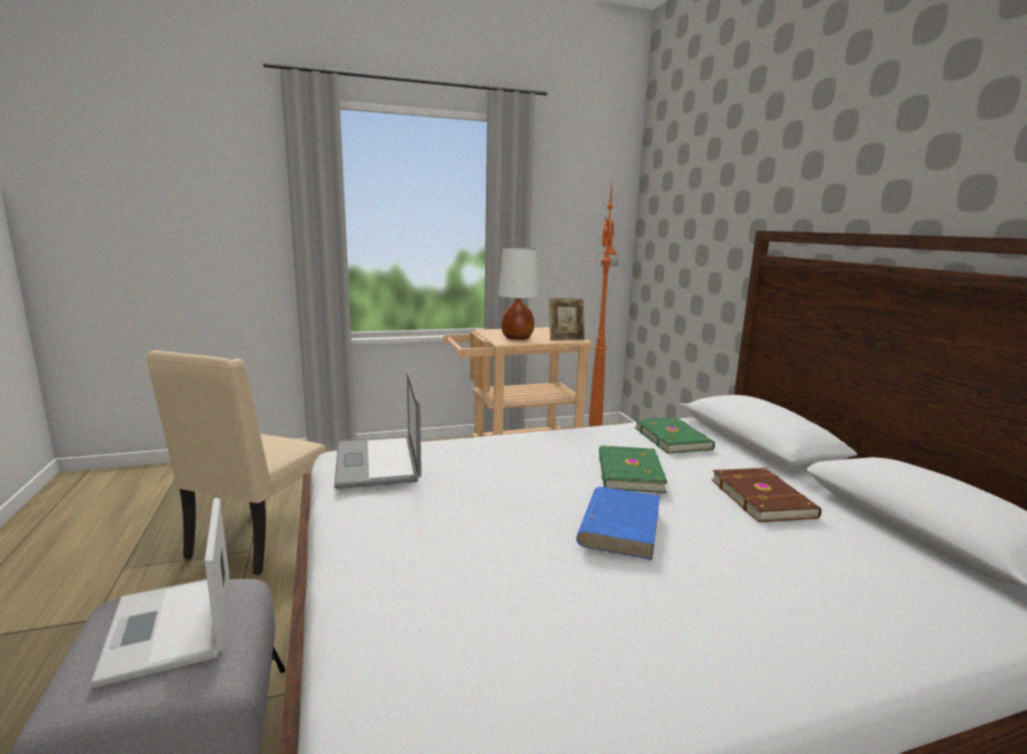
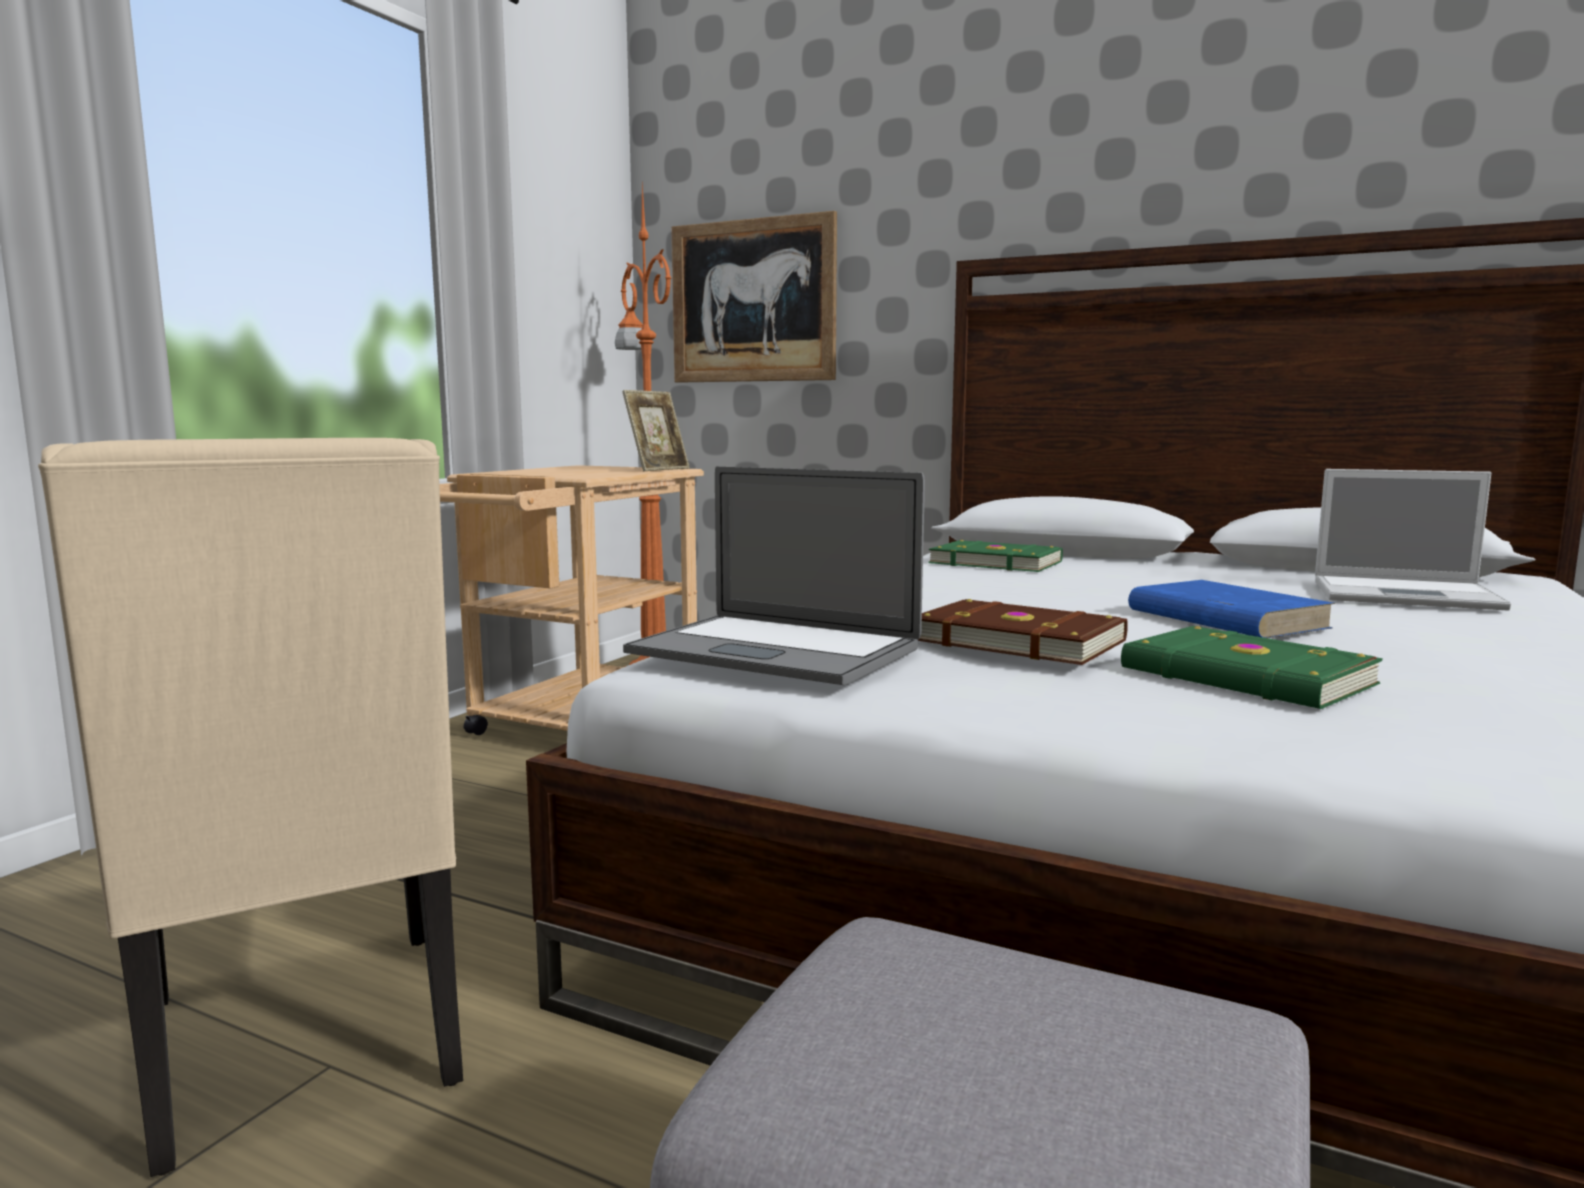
camera: 45 degrees left, 5 degrees down
laptop [91,498,229,688] -> laptop moved to [1315,469,1511,611]
white table lamp [498,248,539,340] -> none
green book [599,446,668,493] -> green book moved to [1121,626,1383,709]
brown book [711,468,822,522] -> brown book moved to [918,599,1128,665]
none -> picture [671,211,837,383]

